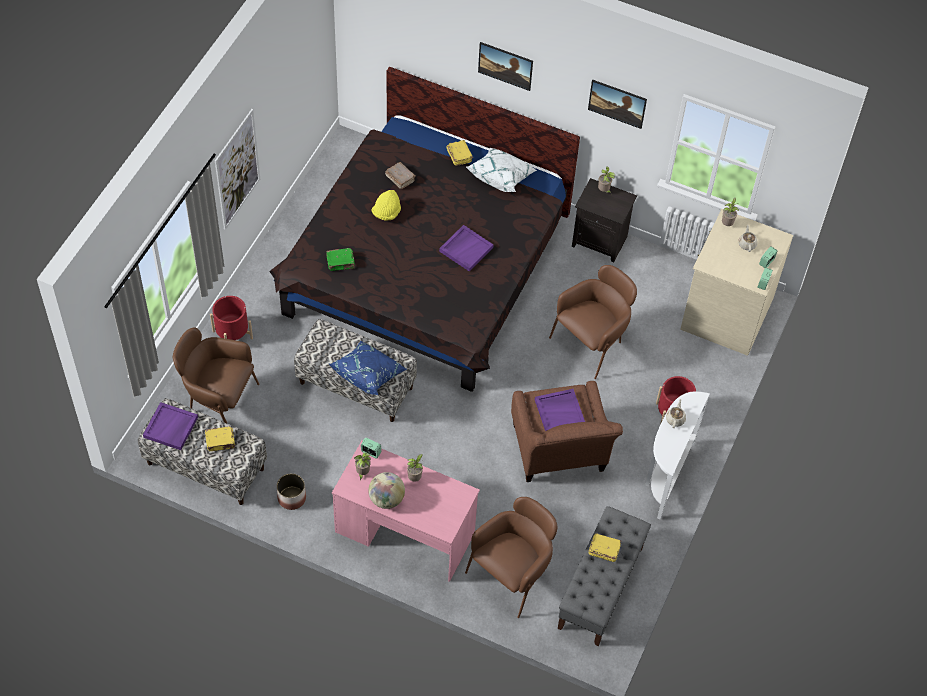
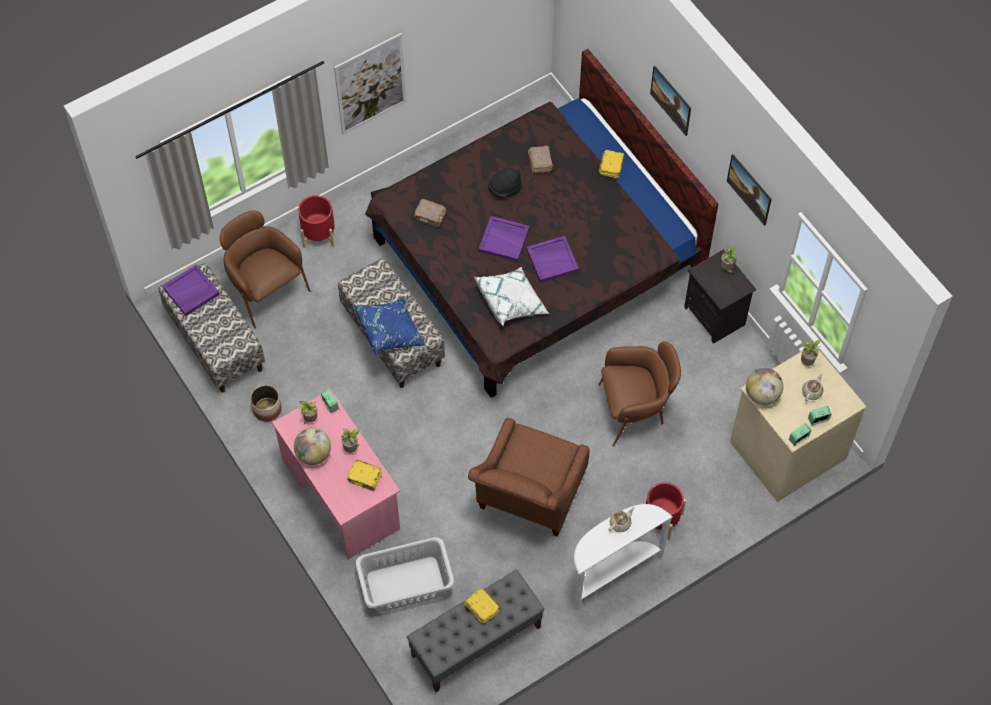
camera: 35 degrees right, 5 degrees up
yellow book [205,426,235,451] -> yellow book moved to [347,460,382,491]
green book [326,248,355,271] -> brown book [414,199,446,227]
yellow hat [372,190,401,221] -> black hat [488,168,522,198]
brown armchair [465,497,557,618] -> grey laundry basket [355,537,455,612]
white pillow [466,148,537,192] -> white pillow moved to [474,267,549,327]
purple tray [535,389,585,431] -> purple tray moved to [479,216,530,262]
none -> globe [746,368,783,405]

